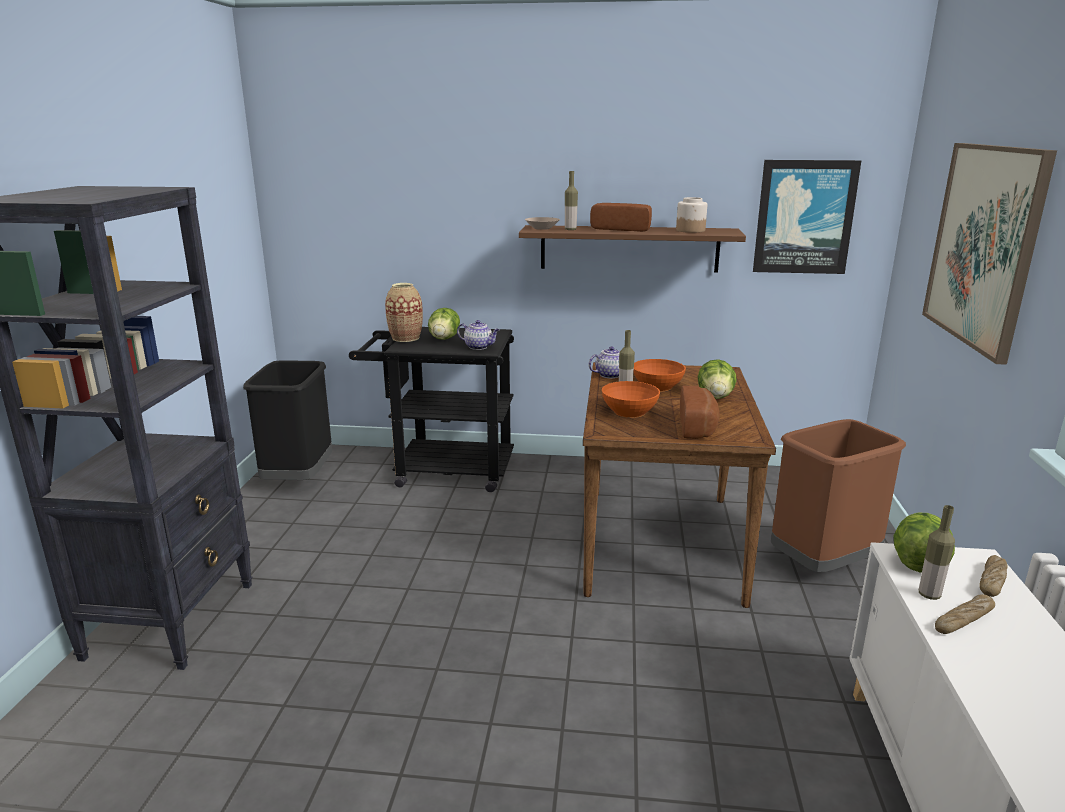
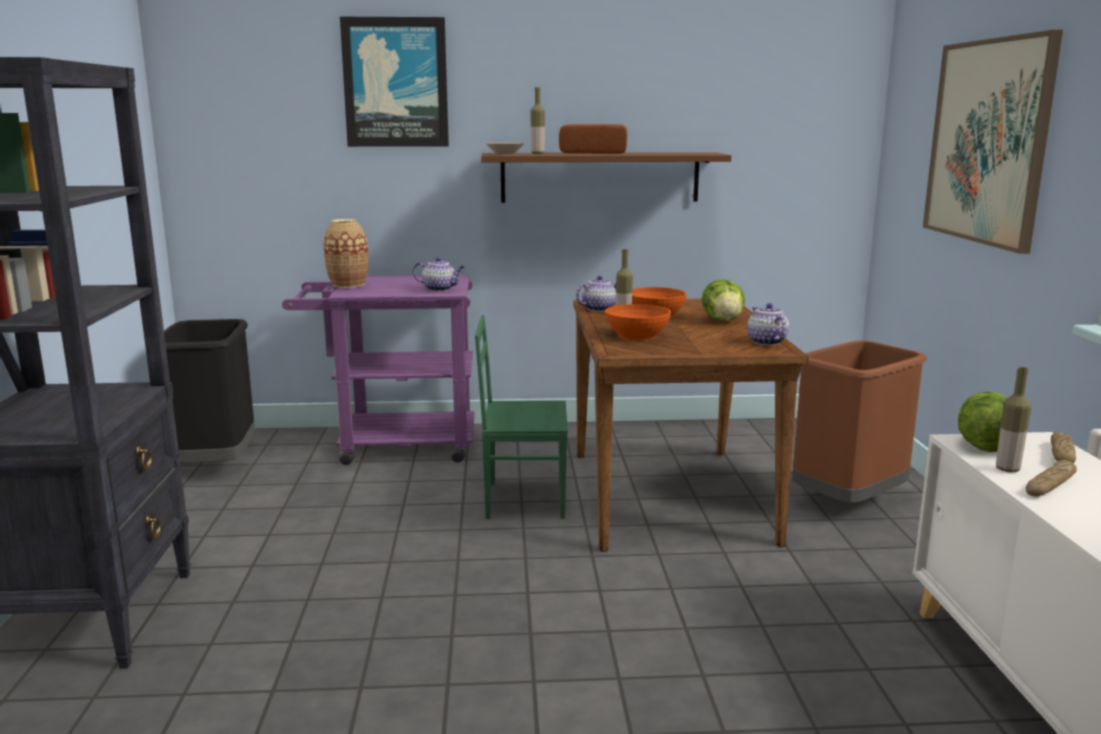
camera: 10 degrees left, 5 degrees down
black cart [349,327,514,492] -> purple cart [282,275,475,465]
lettuce [428,308,460,340] -> none
jar [676,197,707,233] -> none
bread [680,386,720,439] -> none
picture [753,160,861,274] -> picture moved to [340,17,449,147]
none -> green chair [475,315,568,519]
none -> teapot [747,303,789,345]

